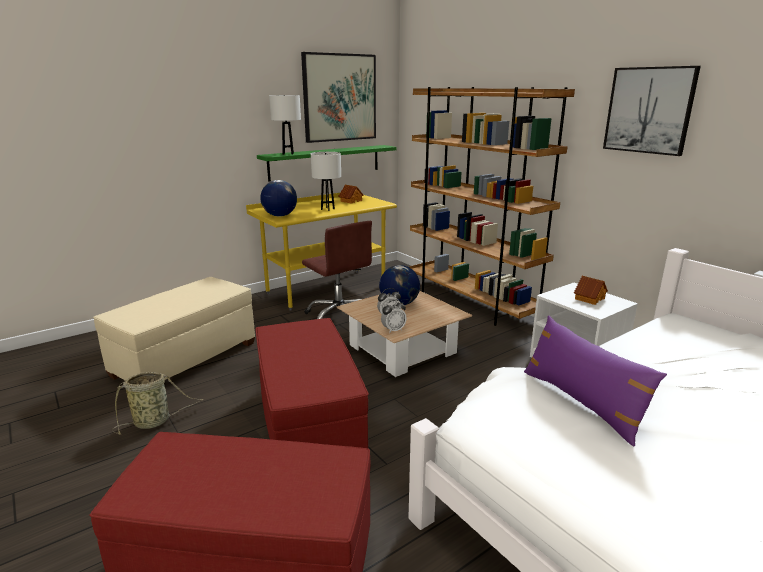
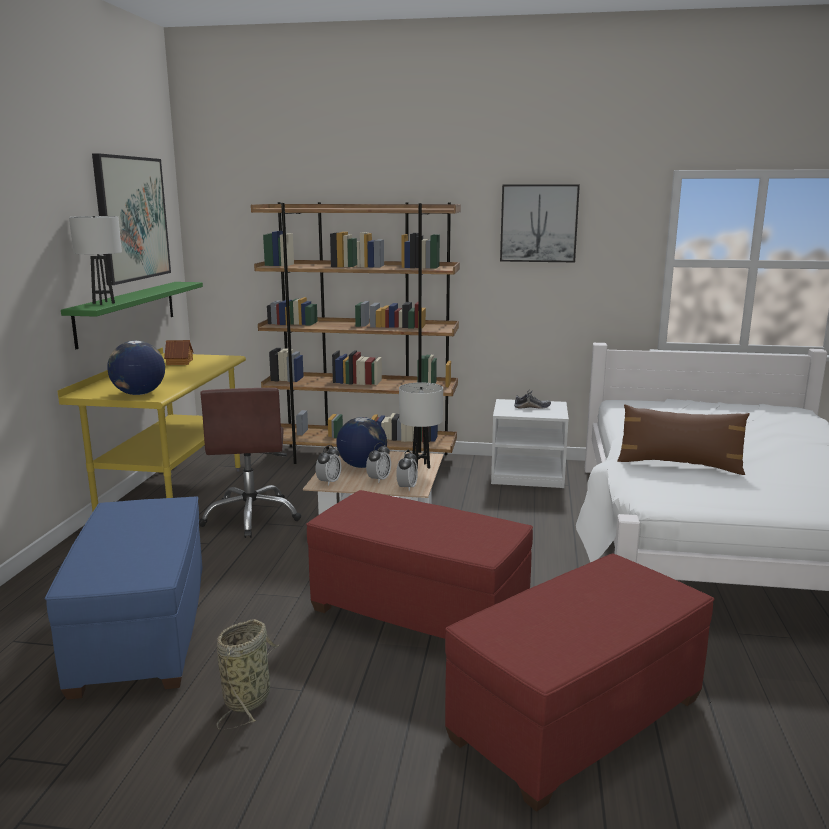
camera: 45 degrees left, 5 degrees down
beige ottoman [93,277,255,381] -> blue ottoman [45,497,203,700]
brown office chair [302,221,372,328] -> brown office chair turned 75 degrees clockwise [199,388,301,538]
white table lamp [311,152,341,211] -> white table lamp moved to [399,382,443,469]
purple pillow [524,315,667,446] -> brown pillow [617,404,750,475]
toy house [574,276,608,305] -> shoe [514,390,551,409]
none -> alarm clock [315,445,341,486]

